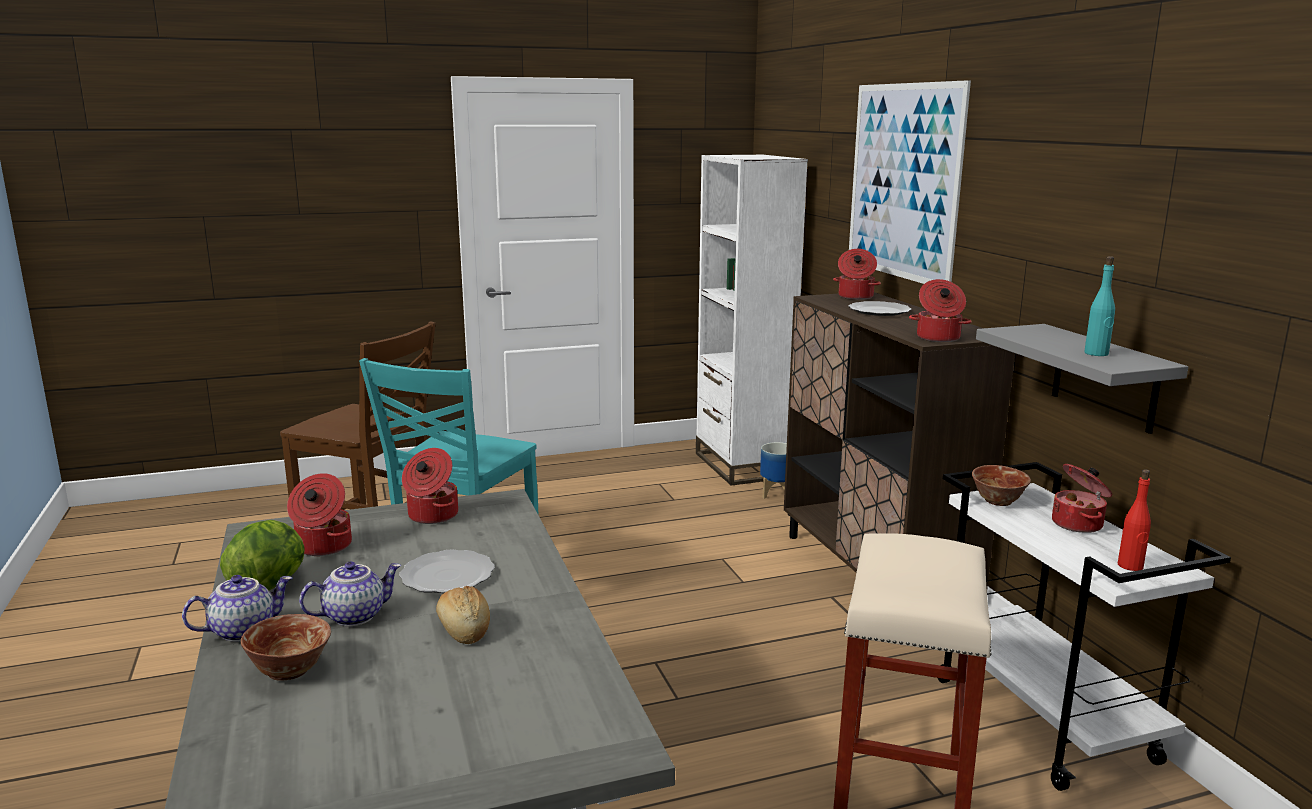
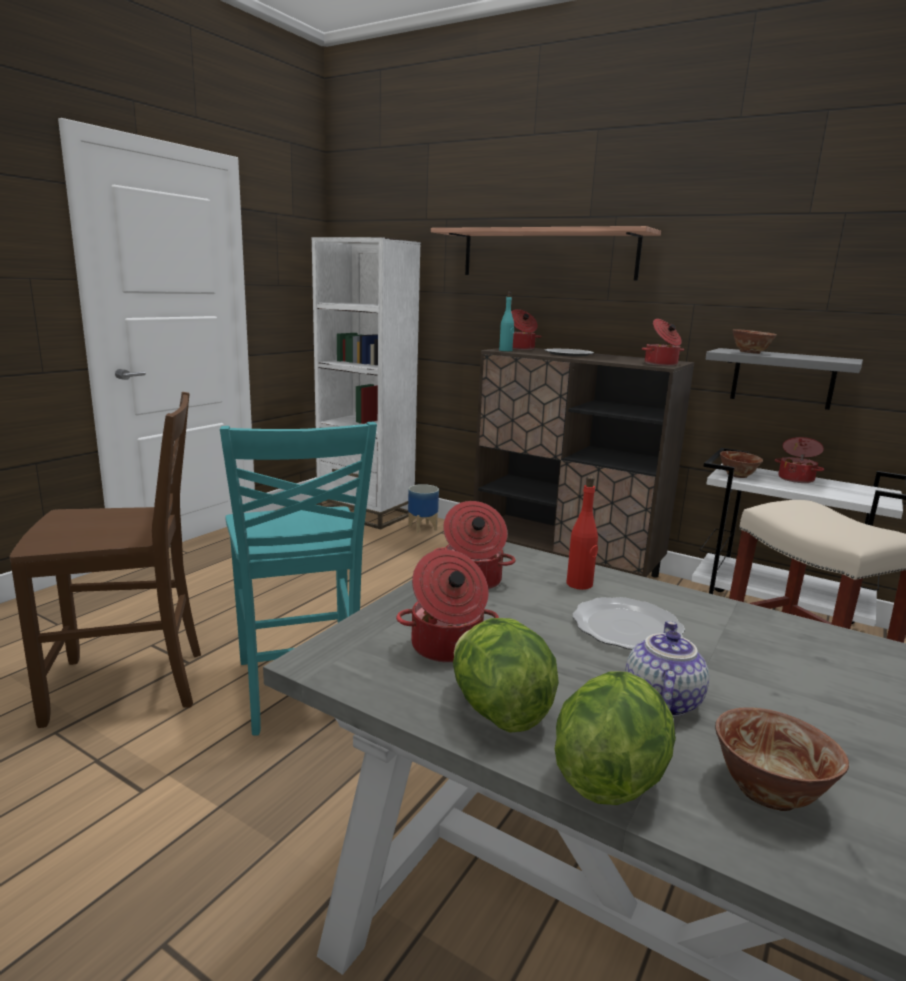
camera: 40 degrees left, 0 degrees up
teapot [182,575,292,642] -> lettuce [555,672,676,805]
bread [436,586,490,644] -> none
picture [849,80,971,284] -> shelf [431,226,661,281]
turquoise bottle [1084,256,1115,356] -> turquoise bottle moved to [499,292,514,351]
red bottle [1118,469,1151,571] -> red bottle moved to [567,476,598,590]
none -> bowl [732,329,777,354]

